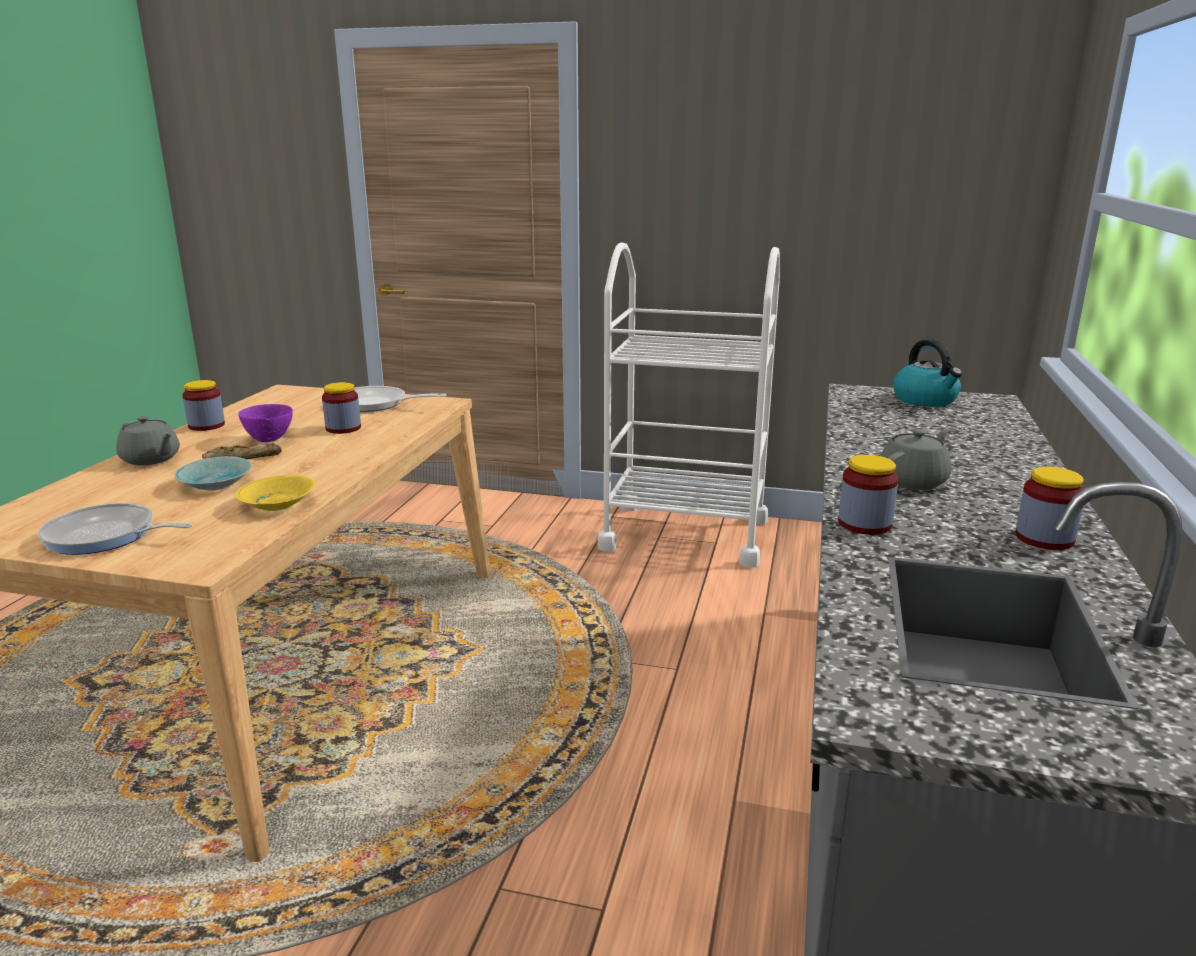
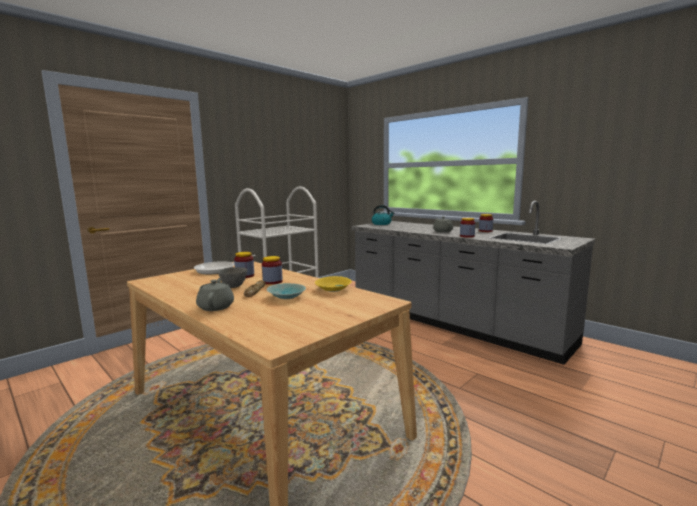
camera: 60 degrees left, 10 degrees down
frying pan [38,503,192,555] -> none
grey teapot [116,416,180,466] -> grey teapot turned 75 degrees counterclockwise [196,278,234,311]
jar [183,380,225,431] -> jar moved to [262,256,283,285]
purple bowl [238,404,293,442] -> grey bowl [218,267,247,288]

